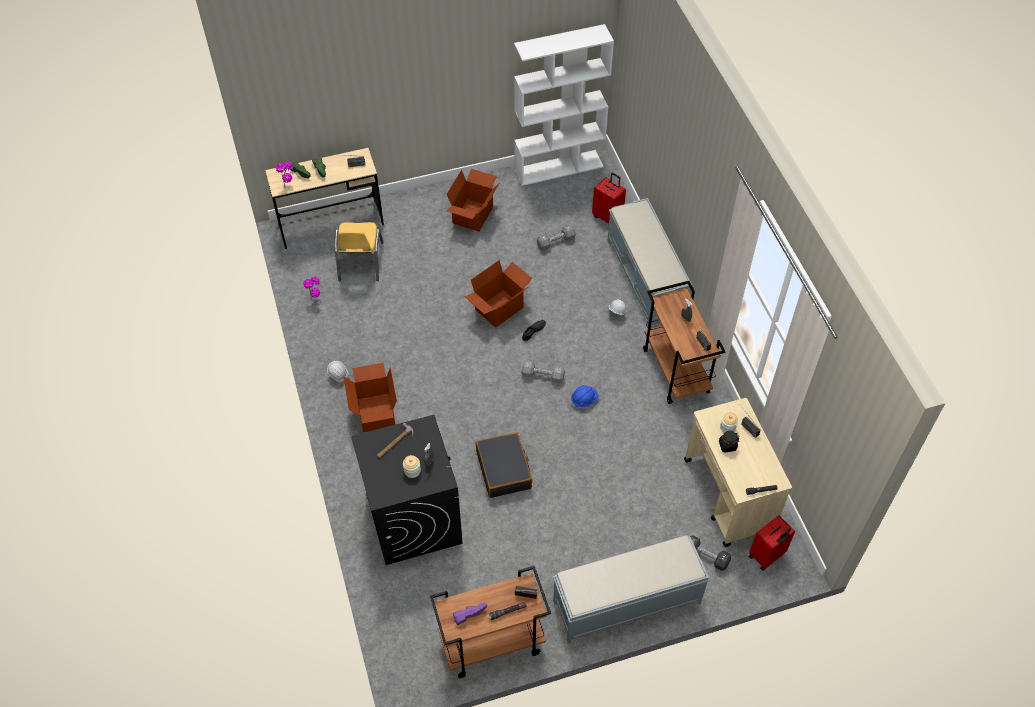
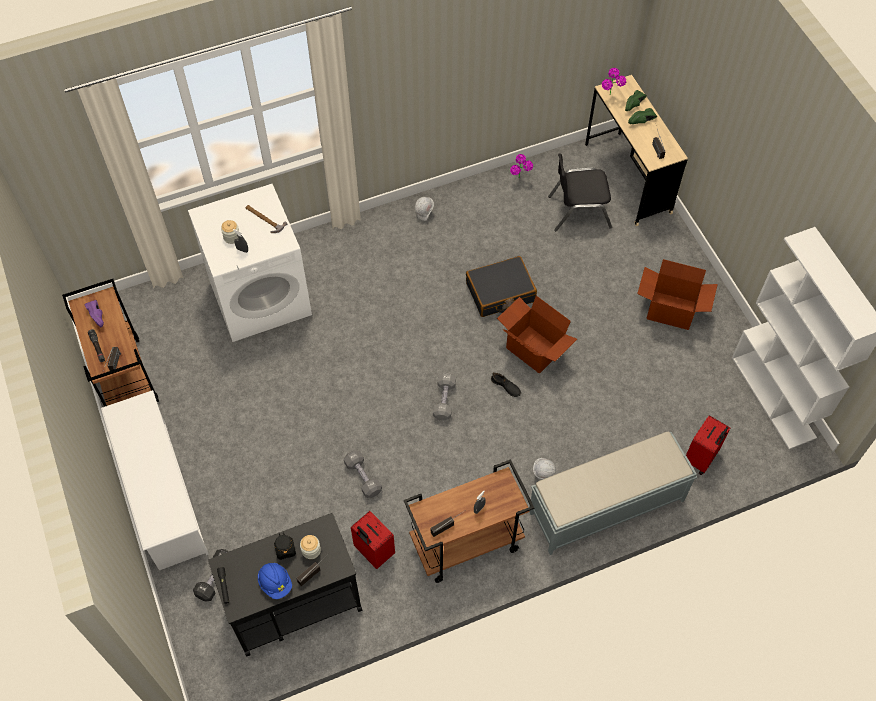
camera: 85 degrees right, 5 degrees up
yellow chair [334,222,384,282] -> black chair [548,153,612,231]
cardboard box [344,363,397,432] -> none
black washing machine [351,415,463,565] -> white washing machine [188,184,312,342]
black suitcase [476,432,533,498] -> black suitcase moved to [466,256,537,317]
grey dumbbell [537,225,575,250] -> grey dumbbell moved to [344,451,382,498]
grey bench [553,535,710,644] -> white shoe rack [101,390,208,570]
blue hard hat [571,385,599,407] -> blue hard hat moved to [258,563,292,599]
beige cart [684,398,792,547] -> black cart [208,513,363,657]
red suitcase [749,515,795,571] -> red suitcase moved to [351,511,395,569]

